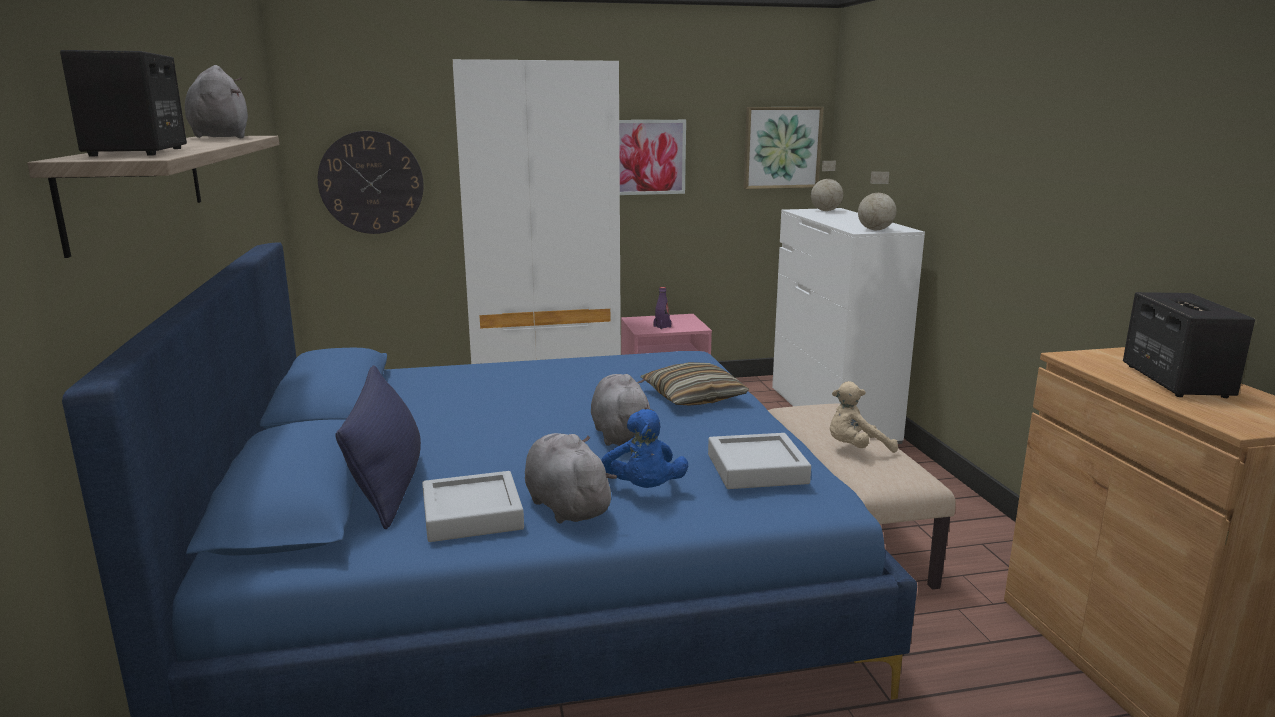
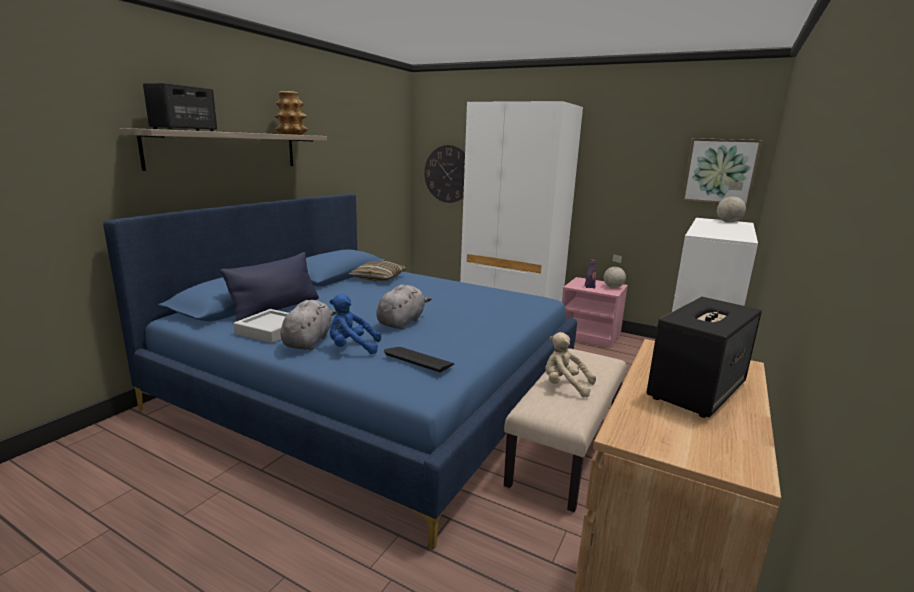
camera: 40 degrees right, 0 degrees up
grey plush toy [185,65,248,138] -> vase [275,91,308,135]
blue plush toy [601,409,688,488] -> blue plush toy turned 60 degrees clockwise [329,294,381,354]
picture [619,120,686,195] -> none
pillow [641,362,749,405] -> pillow moved to [349,261,406,281]
grey tray [708,433,811,489] -> keyboard [384,347,455,373]
globe [858,172,896,230] -> globe moved to [604,254,626,288]

